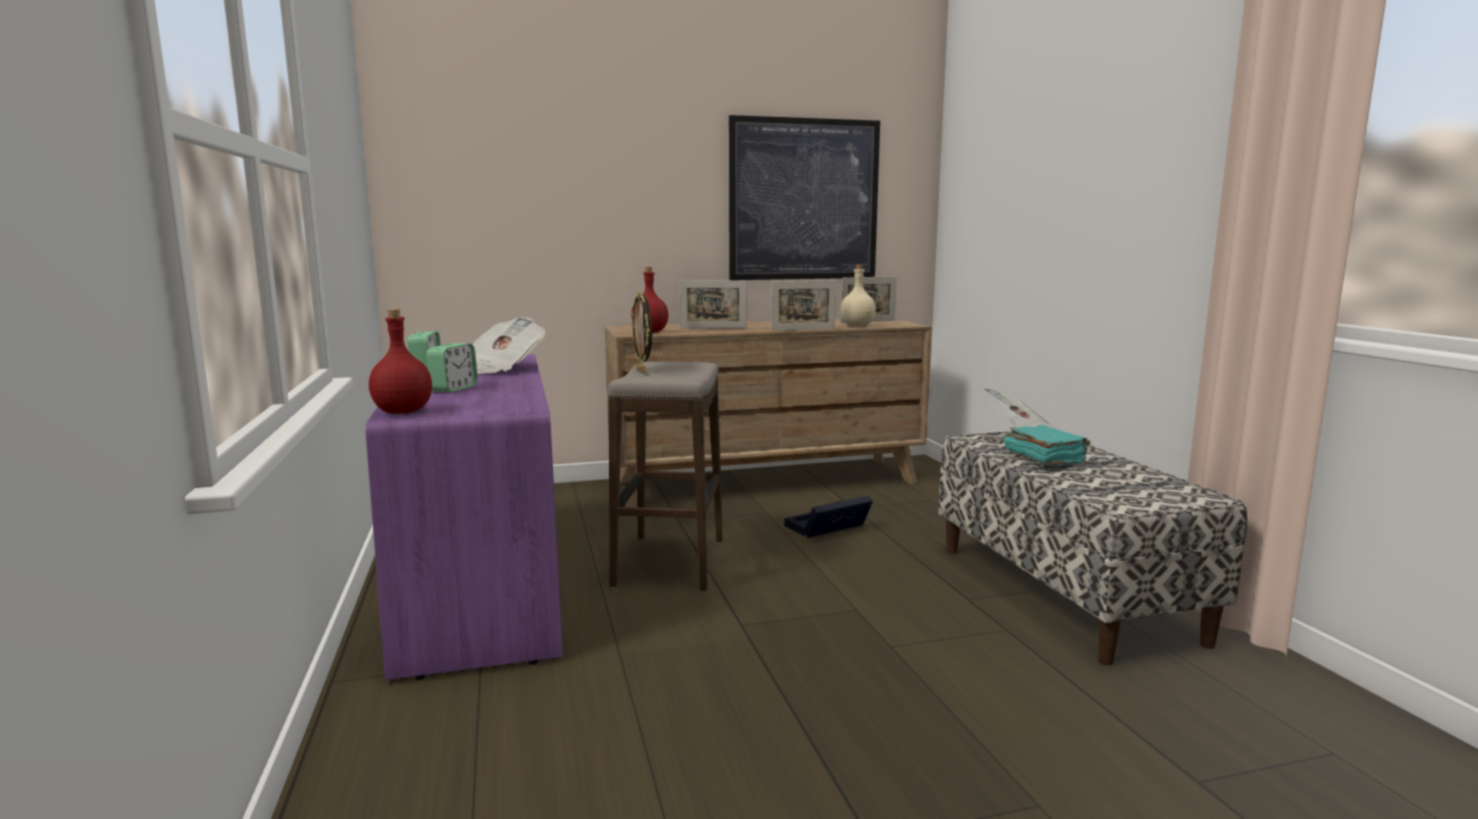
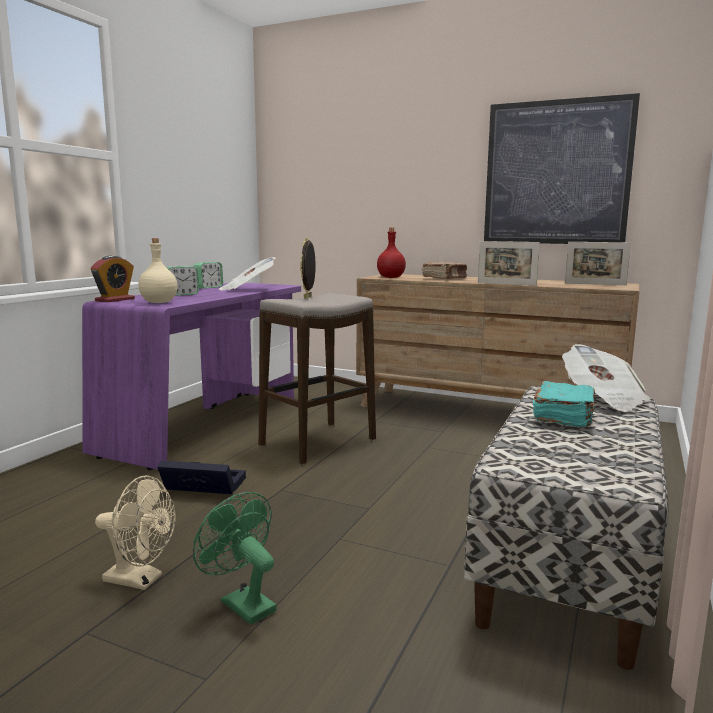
camera: 40 degrees right, 0 degrees up
red bottle [369,309,432,414] -> alarm clock [90,255,135,302]
picture frame [679,280,747,329] -> brown book [422,261,467,279]
black storage box [785,496,873,538] -> black storage box moved to [157,460,246,494]
beige bottle [840,265,876,326] -> beige bottle moved to [139,238,178,303]
none -> beige fan [95,475,176,590]
none -> green fan [193,492,277,625]

